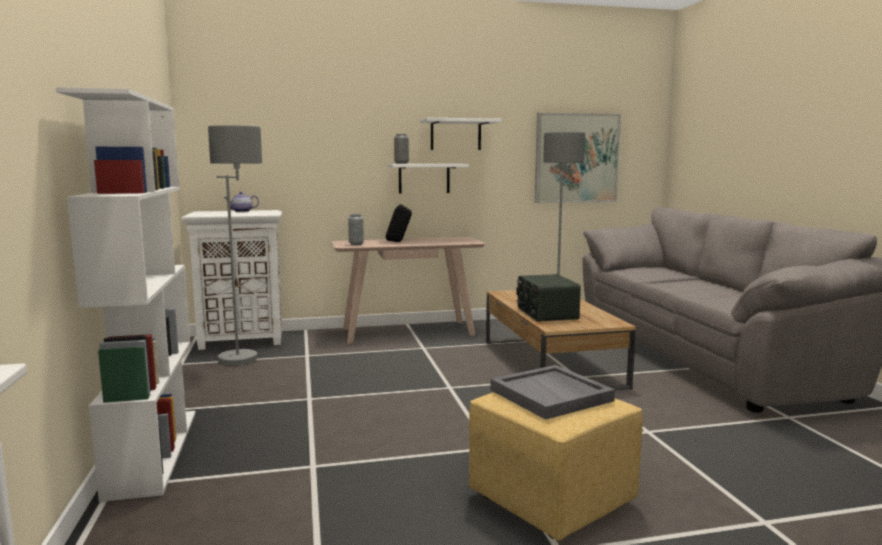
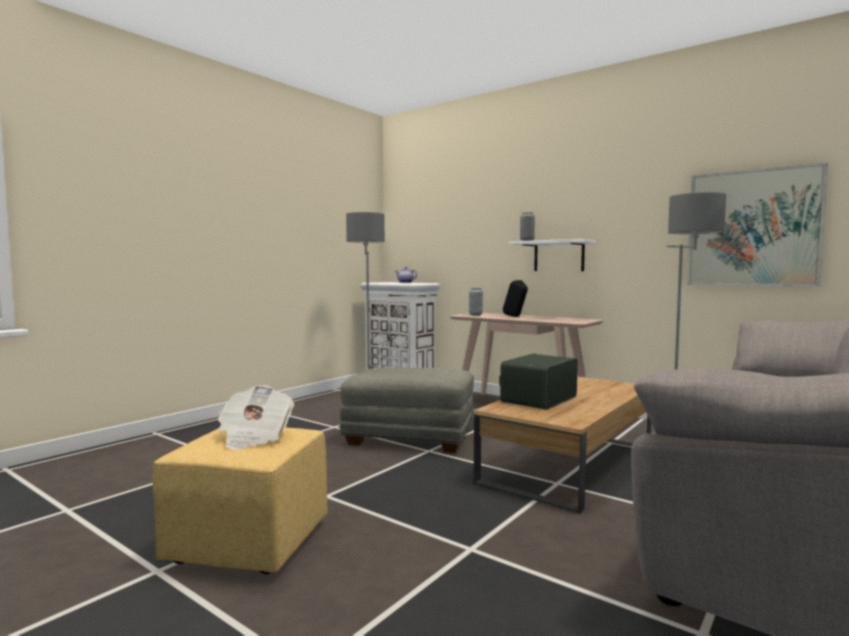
camera: 50 degrees right, 5 degrees down
white bookcase [56,87,196,502] -> none
white shelf [420,118,502,150] -> none
grey tray [491,365,615,420] -> newspaper [217,385,294,450]
none -> grey ottoman [340,368,474,453]

